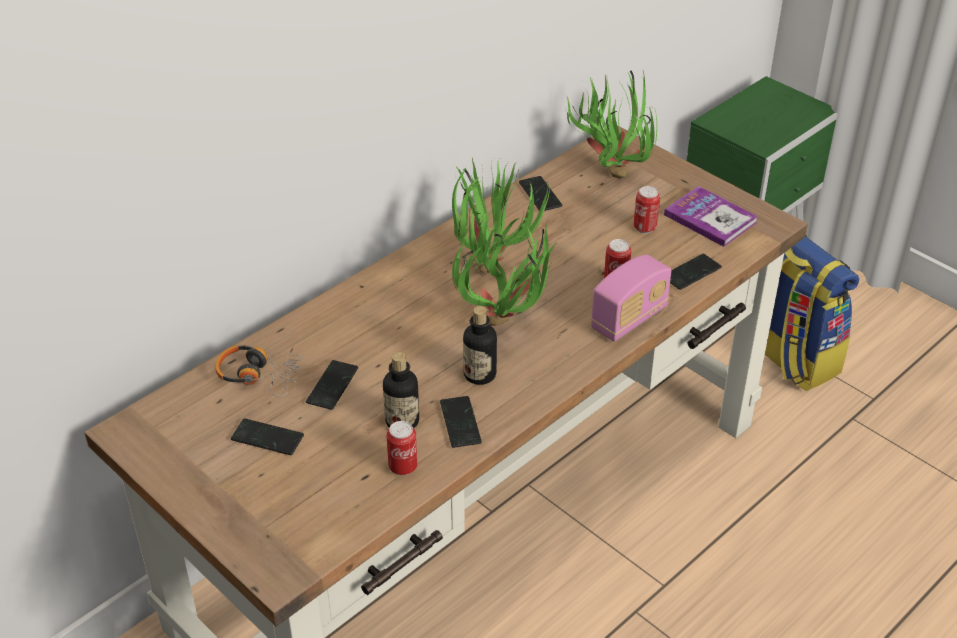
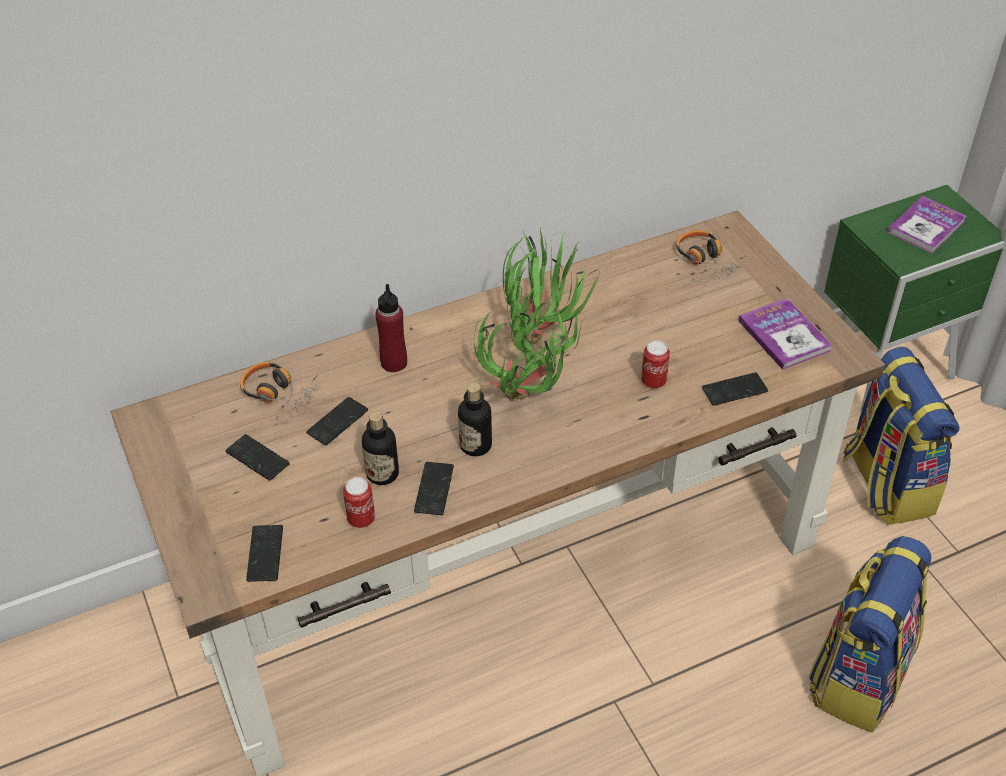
camera: 20 degrees right, 5 degrees up
phone [519,176,562,211] -> phone moved to [246,525,283,582]
potted plant [565,71,657,178] -> headphones [676,230,746,283]
radio [591,255,671,342] -> none
can [633,186,660,233] -> none
none -> red bottle [375,284,407,372]
none -> backpack [809,536,931,733]
none -> book [888,196,966,253]

